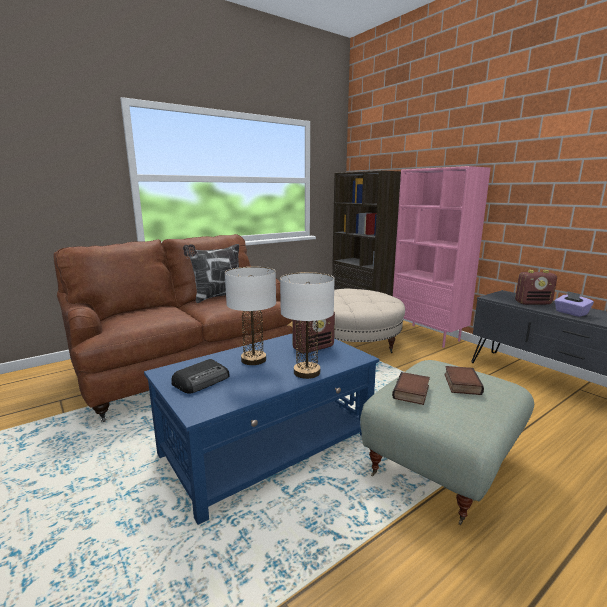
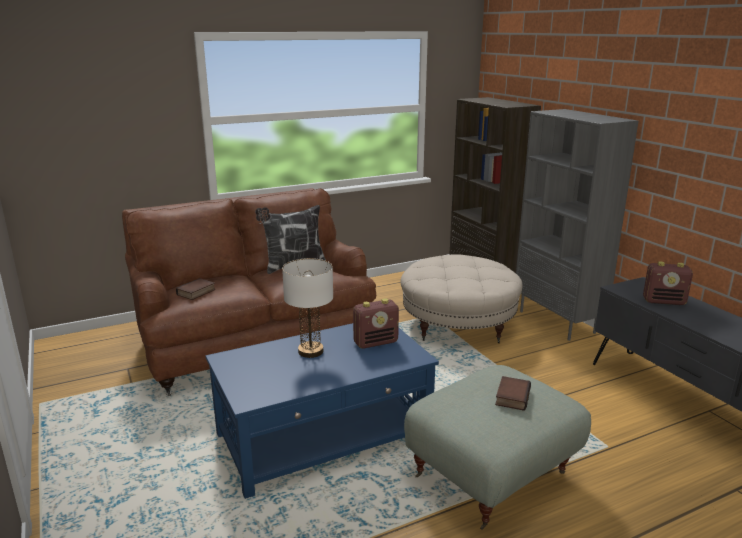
camera: 10 degrees right, 5 degrees up
radio [171,359,230,394] -> none
table lamp [280,272,335,379] -> none
book [392,372,430,405] -> book moved to [176,278,215,300]
pink bookcase [393,166,491,348] -> grey bookcase [516,109,639,341]
purple tissue box [555,291,594,317] -> none

